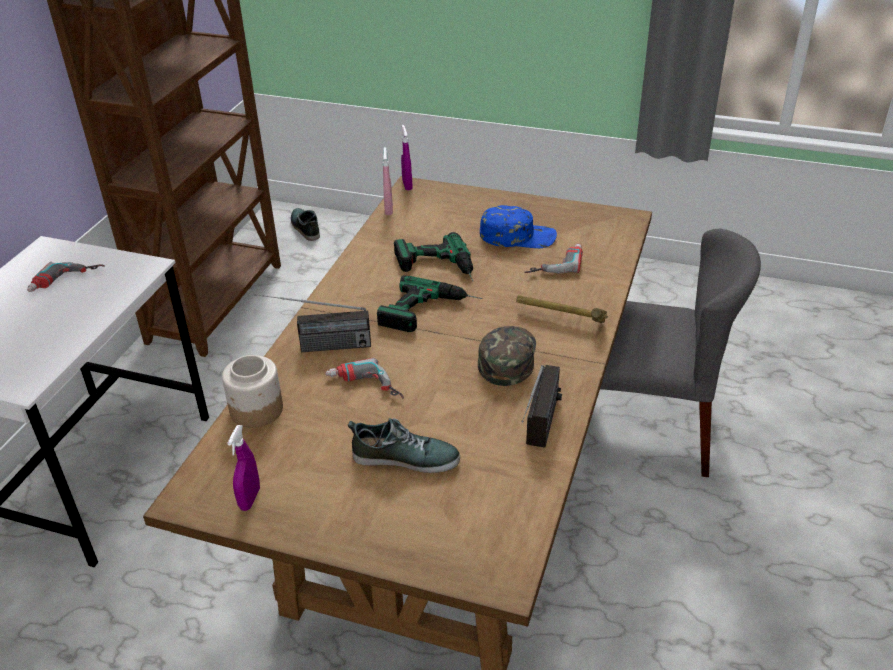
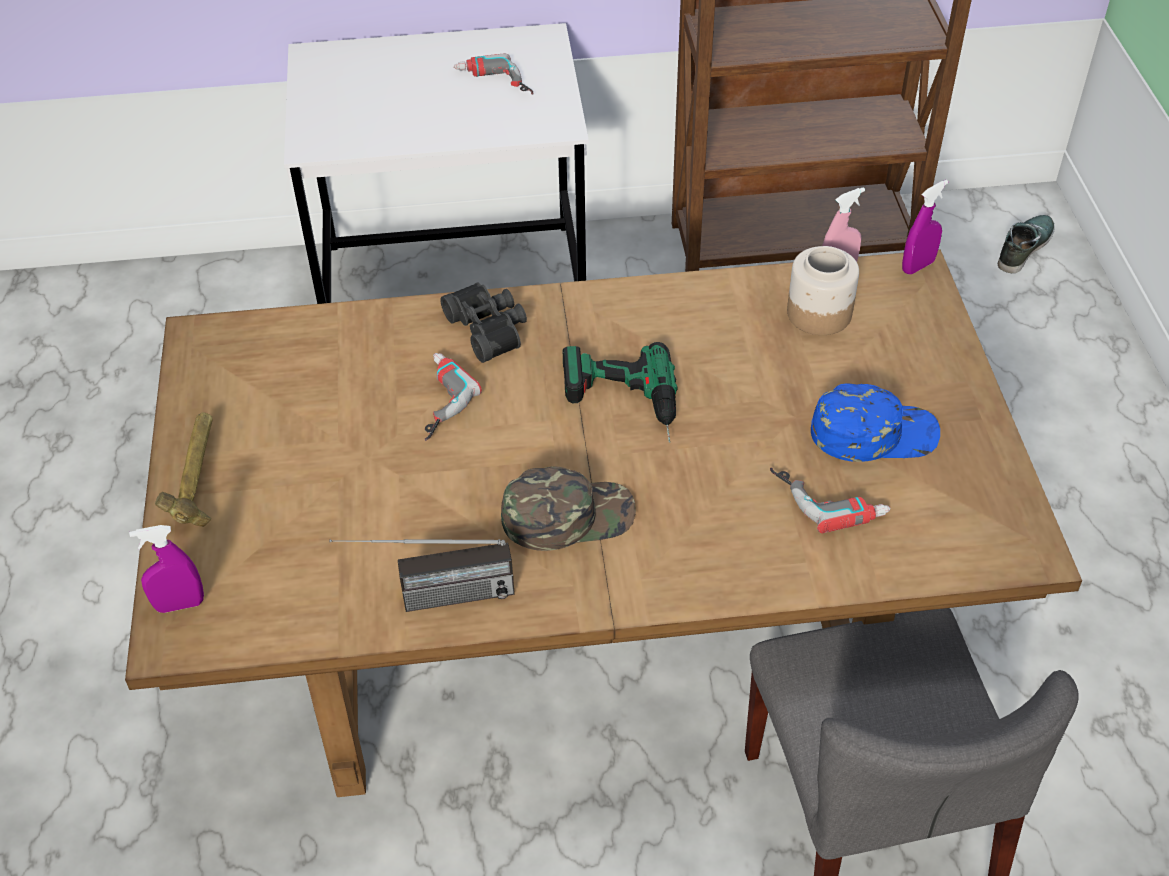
camera: 65 degrees right, 10 degrees up
jar [222,355,283,428] -> jar moved to [787,246,859,335]
purple spray bottle [227,425,260,511] -> purple spray bottle moved to [129,525,204,613]
radio [254,294,371,352] -> black binoculars [441,282,527,363]
shoe [348,418,460,473] -> none
power drill [394,232,473,281] -> none
blue cap [480,205,557,248] -> blue cap turned 75 degrees counterclockwise [811,384,940,462]
hammer [516,295,608,323] -> hammer moved to [155,412,213,527]

